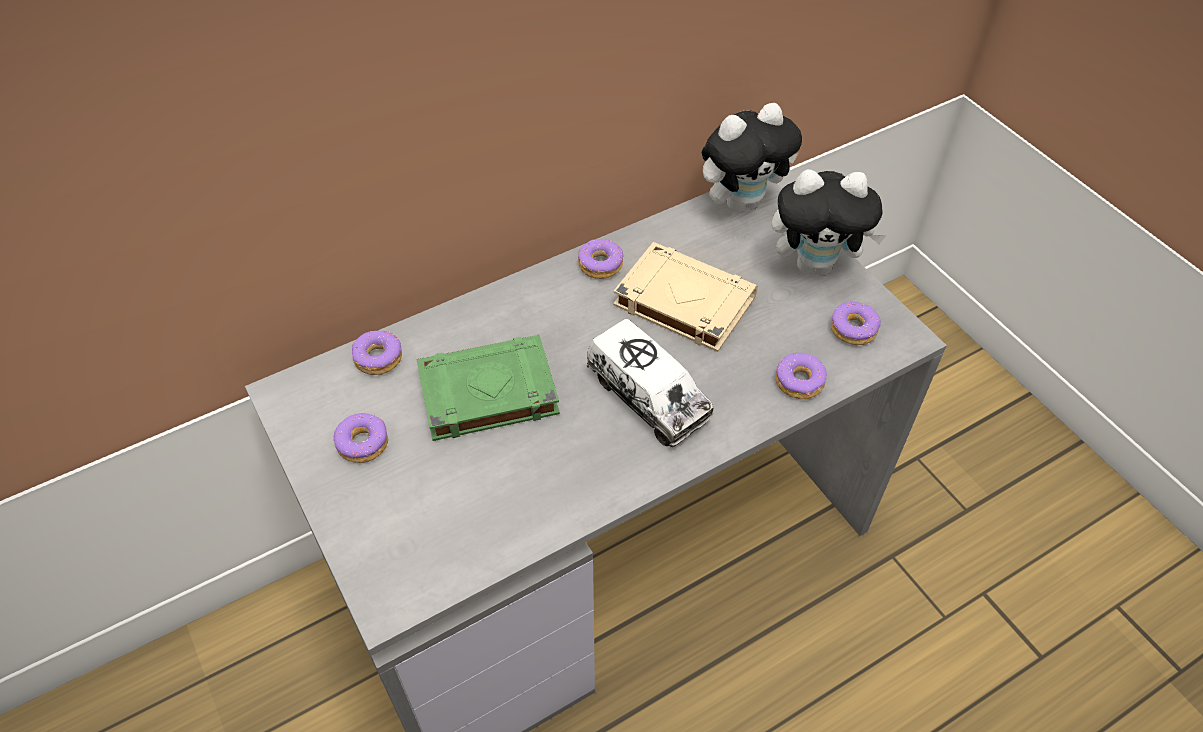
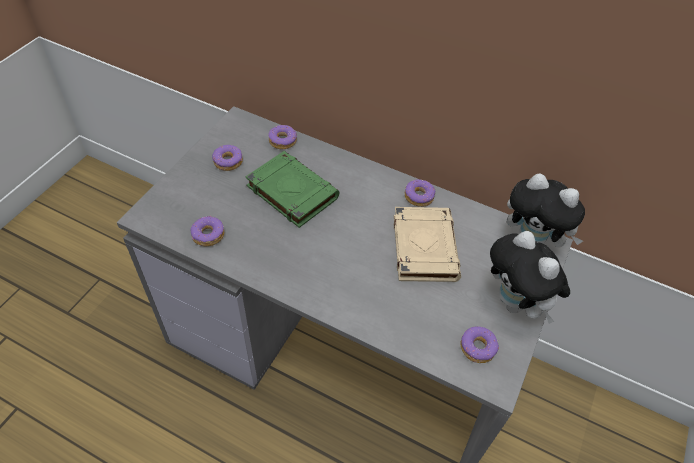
camera: 55 degrees right, 0 degrees up
toy truck [586,319,714,447] -> none
donut [775,353,827,399] -> donut moved to [191,216,224,246]

